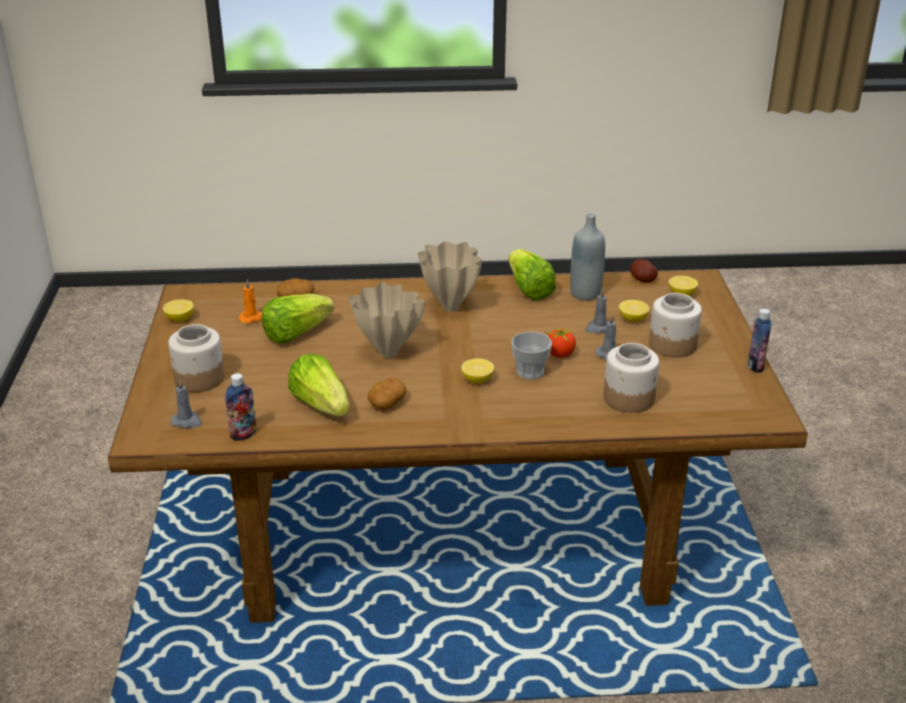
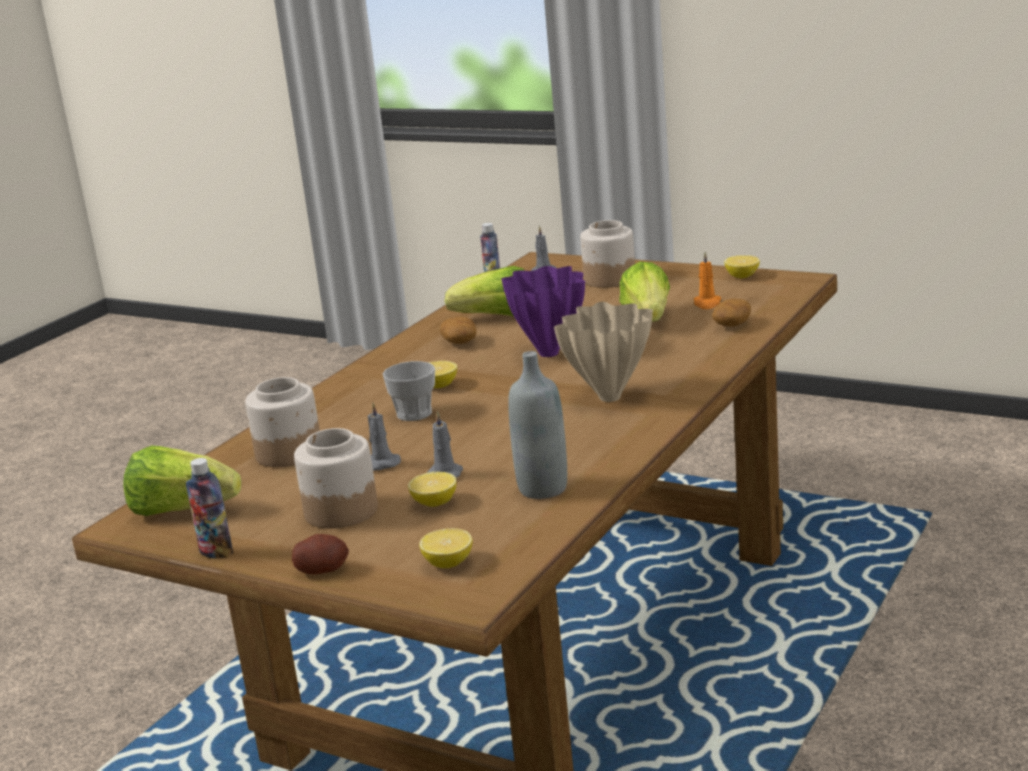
camera: 125 degrees right, 10 degrees down
beige vase [349,282,425,358] -> purple vase [501,266,585,357]
lettuce [508,249,556,300] -> lettuce moved to [123,445,242,516]
tomato [545,327,576,358] -> none
potato [630,259,658,283] -> potato moved to [292,534,349,574]

